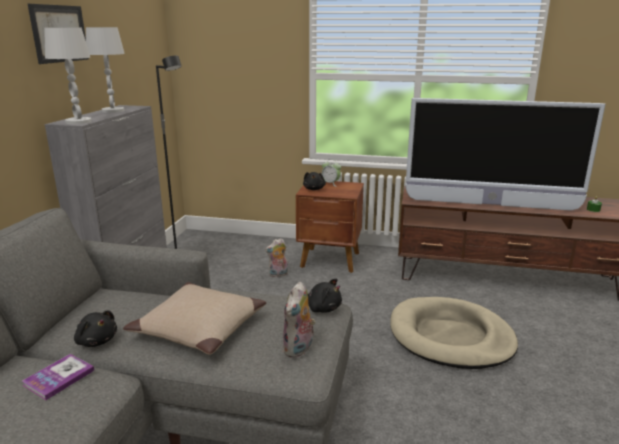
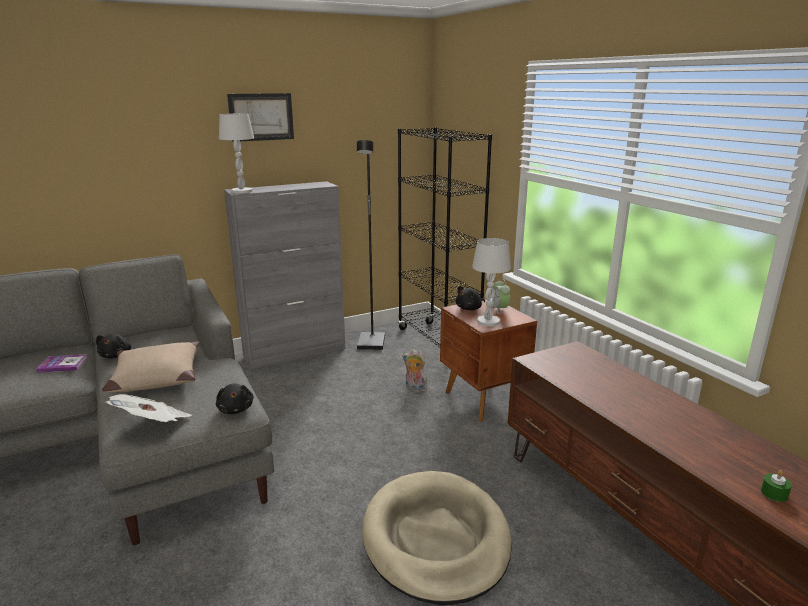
camera: 50 degrees right, 0 degrees up
white table lamp [86,27,125,113] -> white table lamp moved to [472,238,511,327]
plush toy [282,282,316,358] -> newspaper [106,394,192,422]
television [406,98,606,211] -> none
none -> black bookcase [398,127,492,347]

